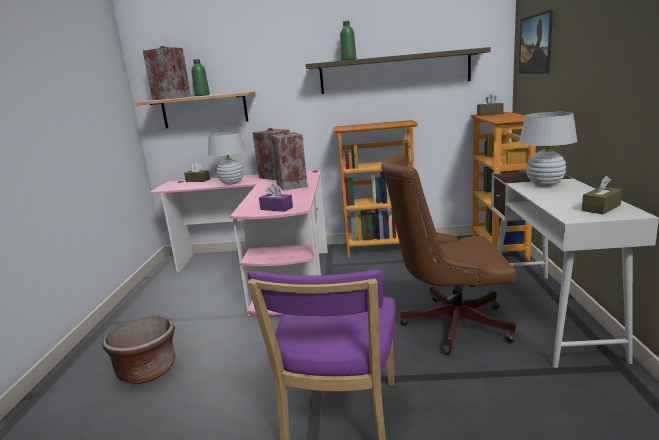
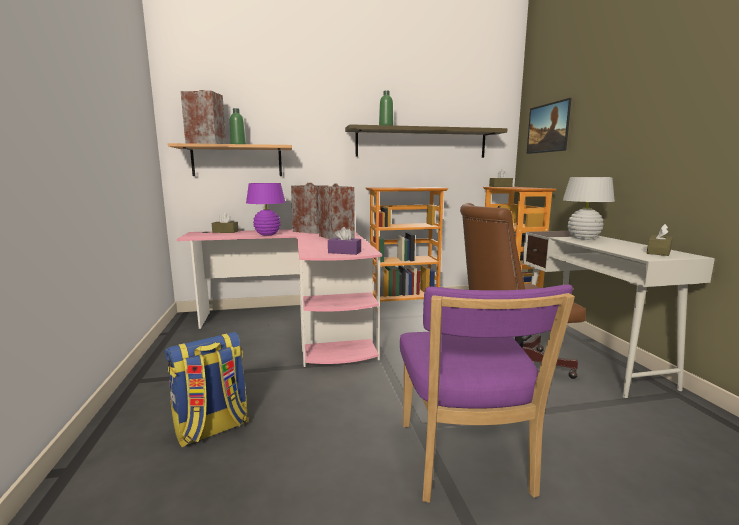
camera: 15 degrees left, 5 degrees down
brown planter [102,316,176,384] -> backpack [165,332,249,447]
white table lamp [208,131,246,185] -> purple table lamp [246,183,286,235]

